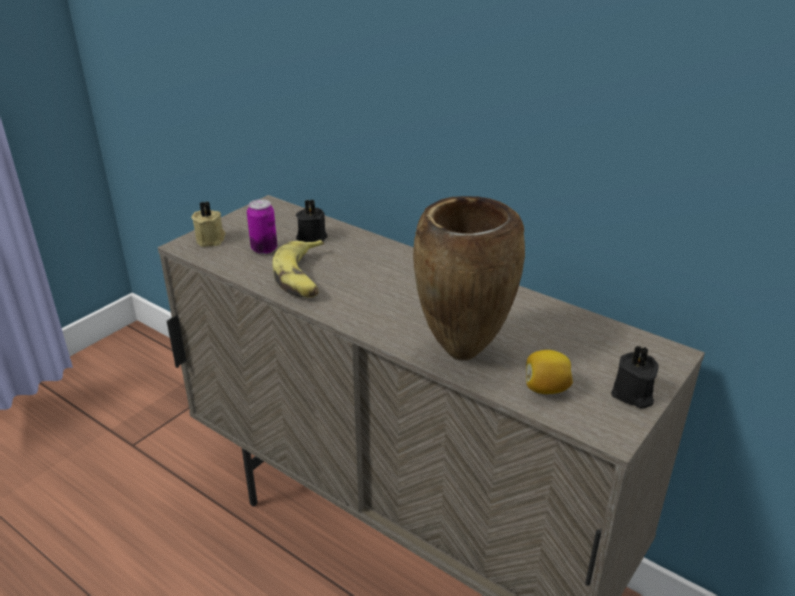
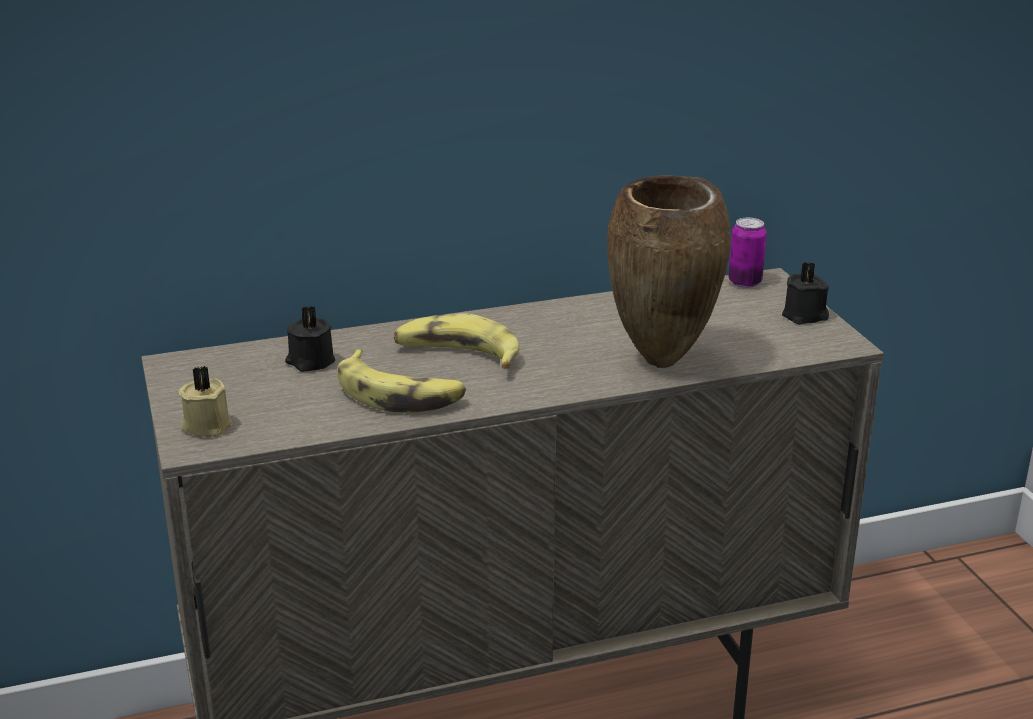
camera: 55 degrees left, 5 degrees down
can [247,199,277,254] -> can moved to [728,218,767,288]
lemon [526,350,573,394] -> none
none -> banana [394,313,519,368]

